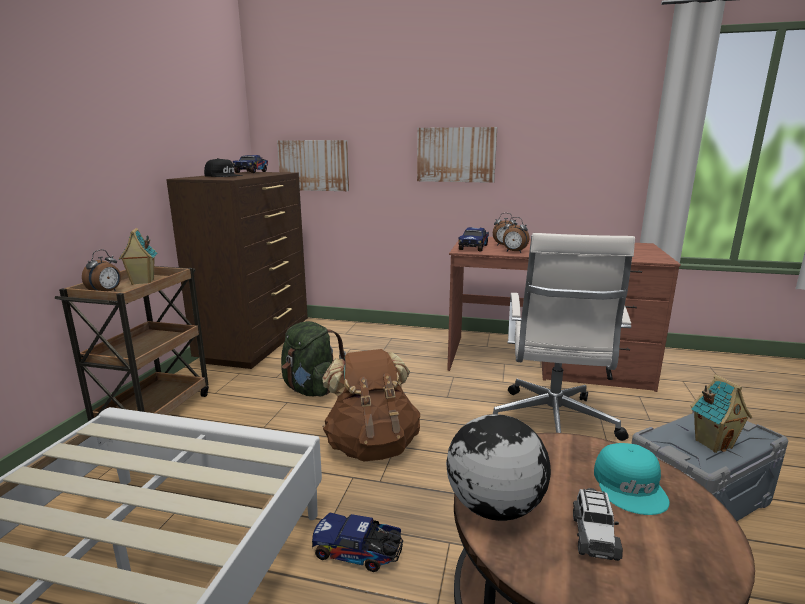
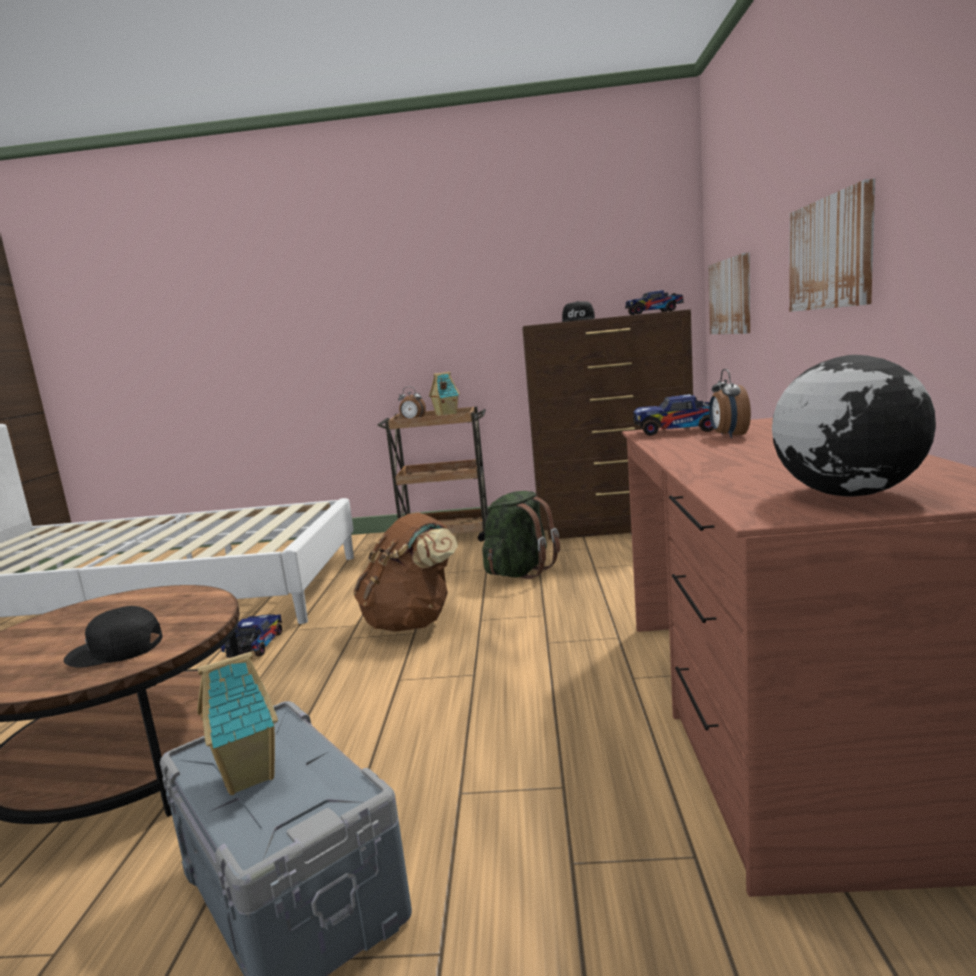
camera: 80 degrees right, 5 degrees down
globe [446,414,551,521] -> globe moved to [772,355,936,497]
white office chair [493,233,635,441] -> none
alarm clock [503,217,530,253] -> none
toy car [573,488,623,561] -> none
turquoise cap [594,443,670,515] -> black cap [64,606,163,668]

